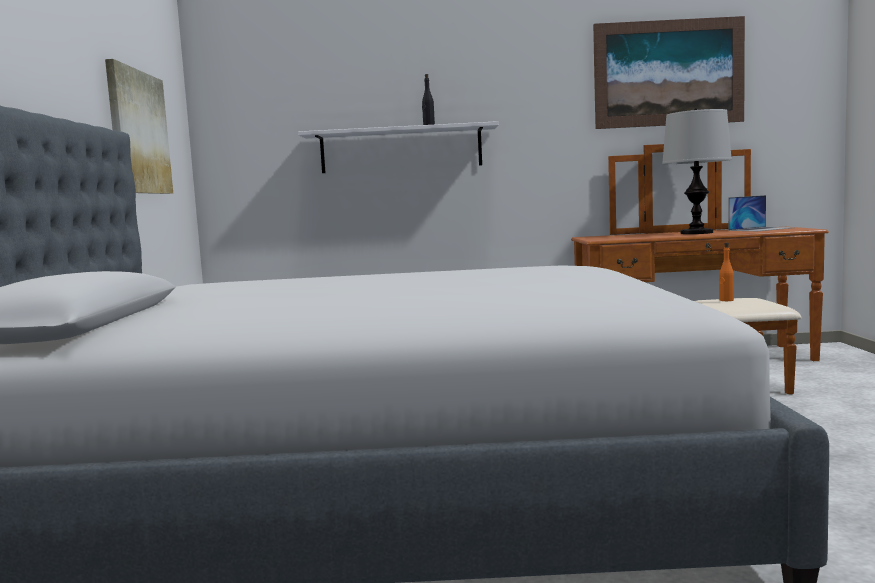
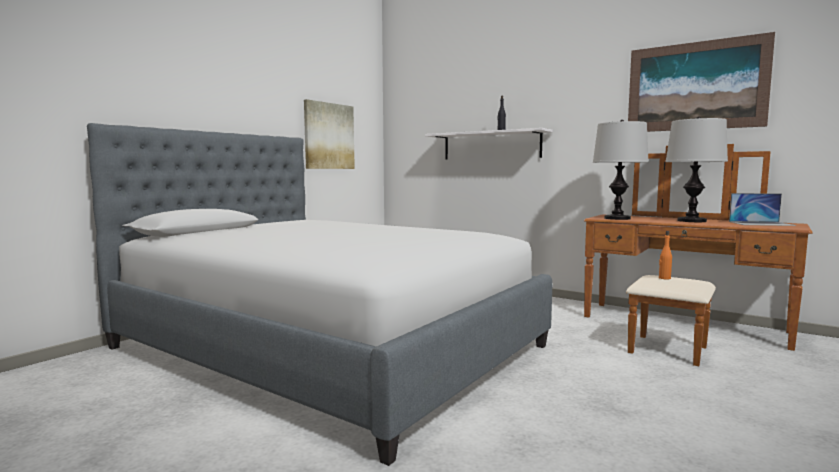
camera: 35 degrees right, 0 degrees up
none -> table lamp [593,120,649,220]

